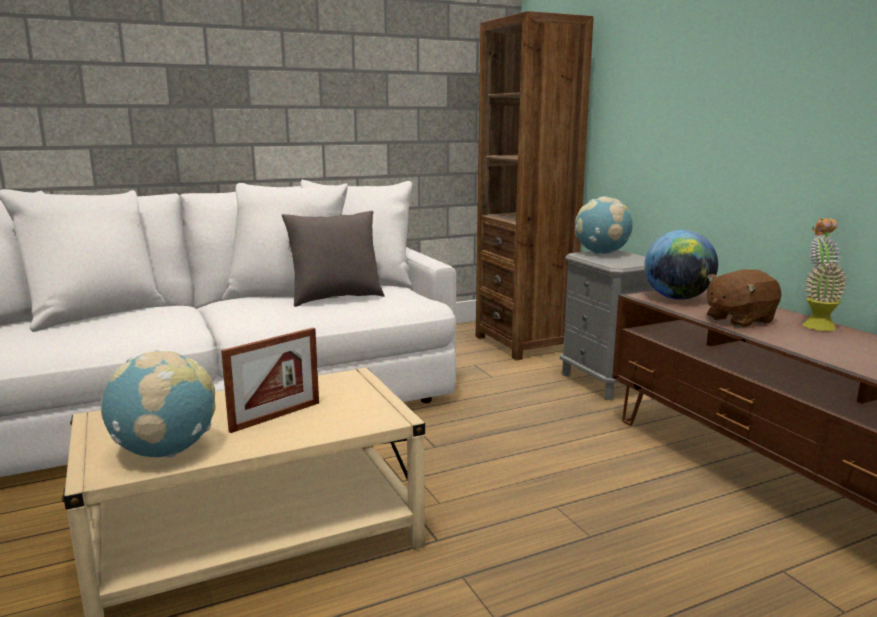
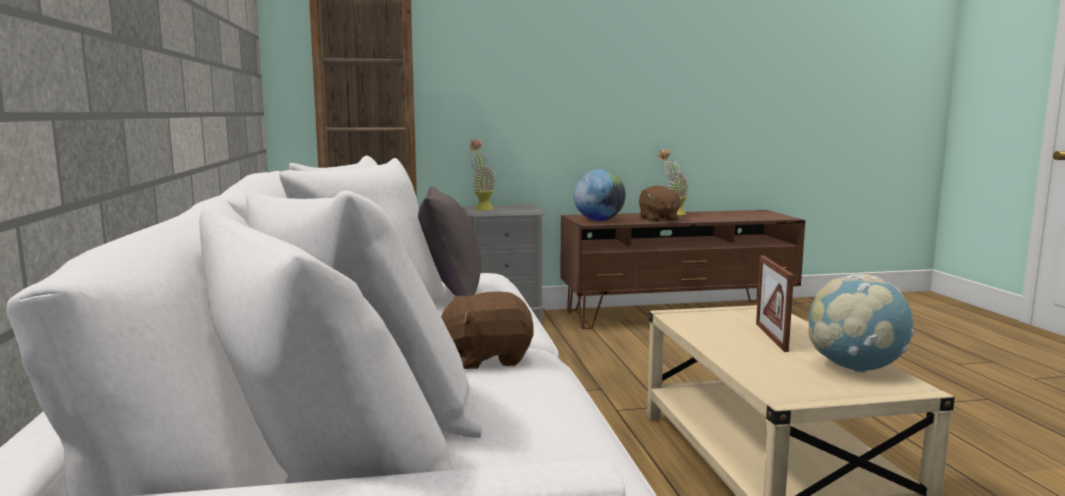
camera: 75 degrees left, 5 degrees down
picture frame [221,328,319,433] -> picture frame turned 150 degrees counterclockwise [756,256,794,352]
globe [575,196,633,254] -> potted plant [469,139,495,210]
none -> brown plush toy [441,291,534,369]

